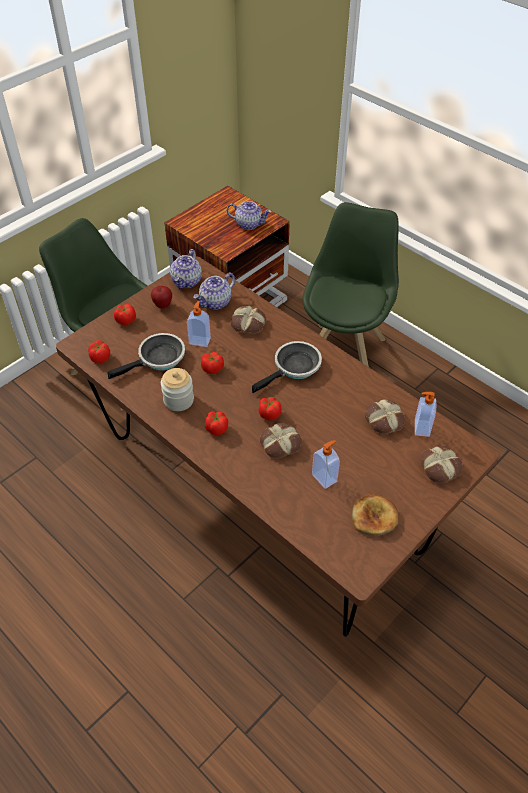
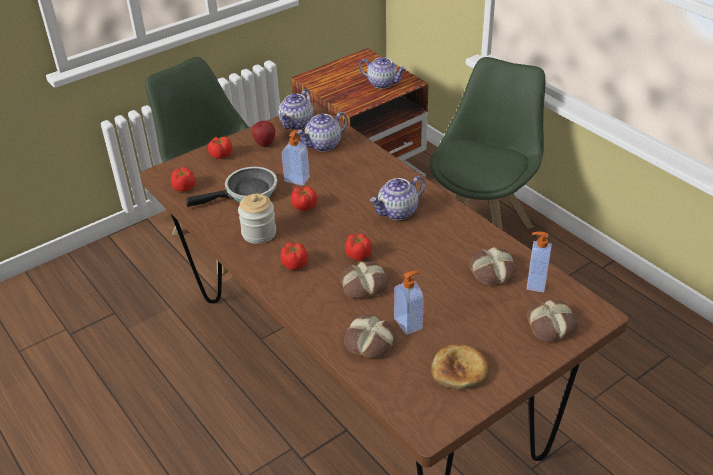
camera: 10 degrees right, 10 degrees down
bread [231,306,266,334] -> bread moved to [344,315,397,358]
frying pan [252,341,322,393] -> teapot [369,176,425,220]

